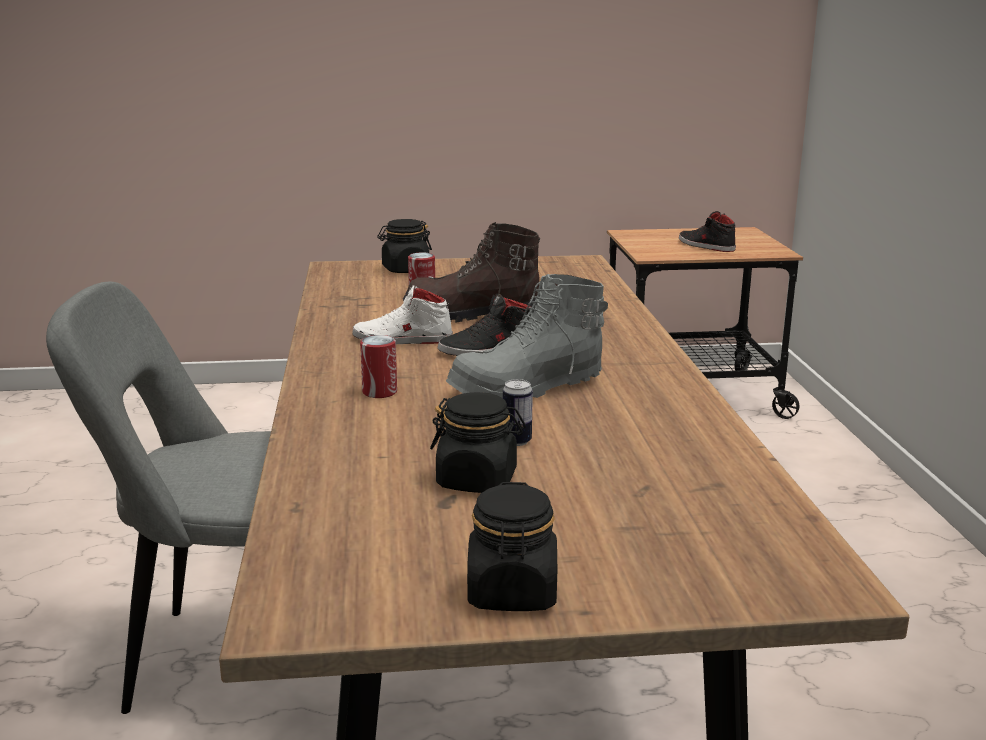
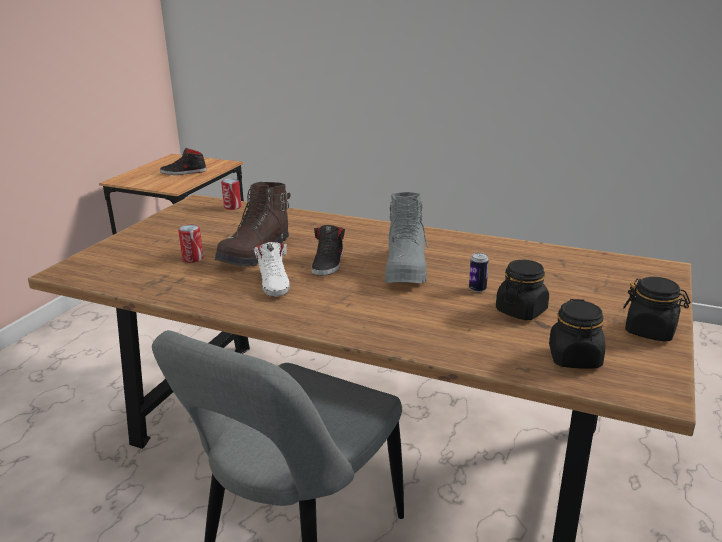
camera: 60 degrees left, 5 degrees up
white shoe [352,285,453,344] -> white shoe turned 45 degrees counterclockwise [254,242,290,297]
can [360,335,397,398] -> can moved to [221,178,241,210]
black jar [377,219,432,273] -> black jar moved to [549,299,605,369]

